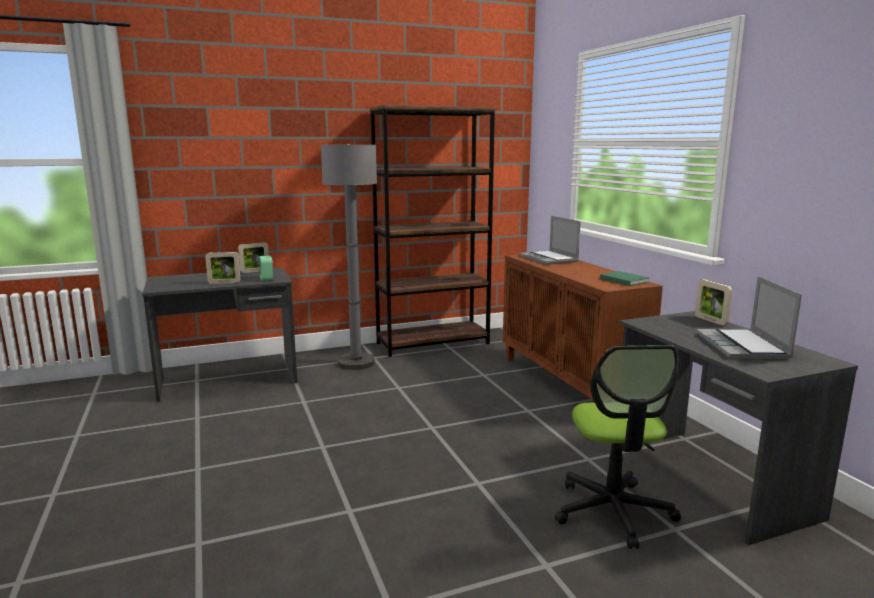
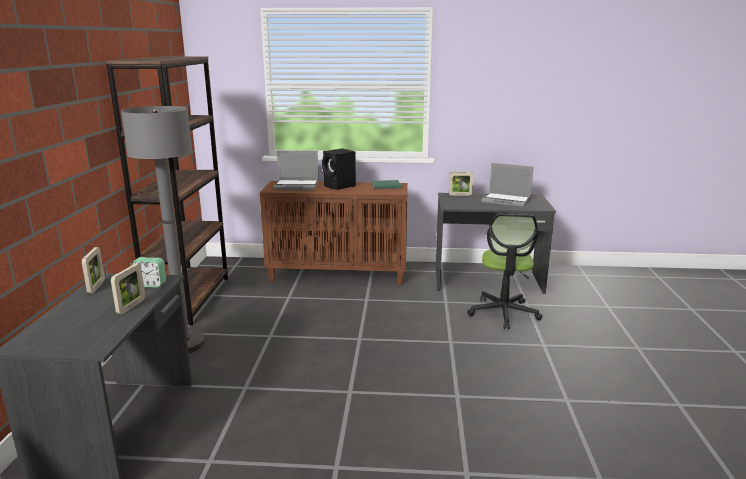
camera: 65 degrees left, 5 degrees up
office chair [555,345,681,549] -> office chair turned 75 degrees clockwise [467,214,542,329]
none -> black speaker [322,148,356,190]

